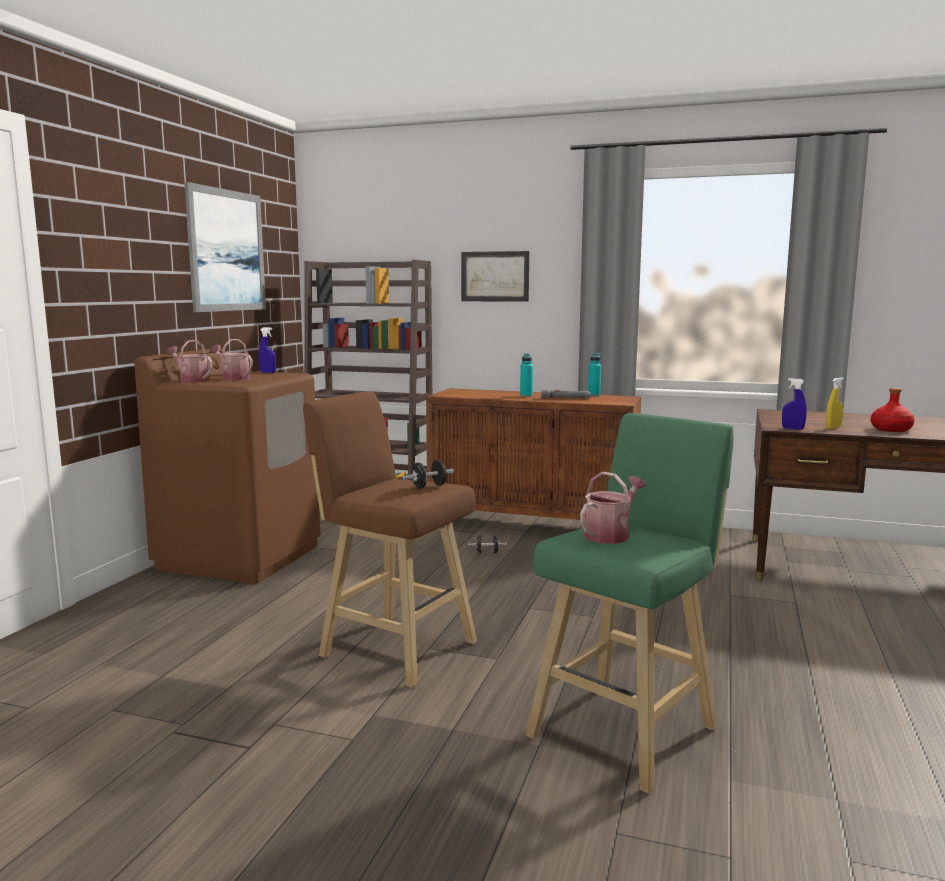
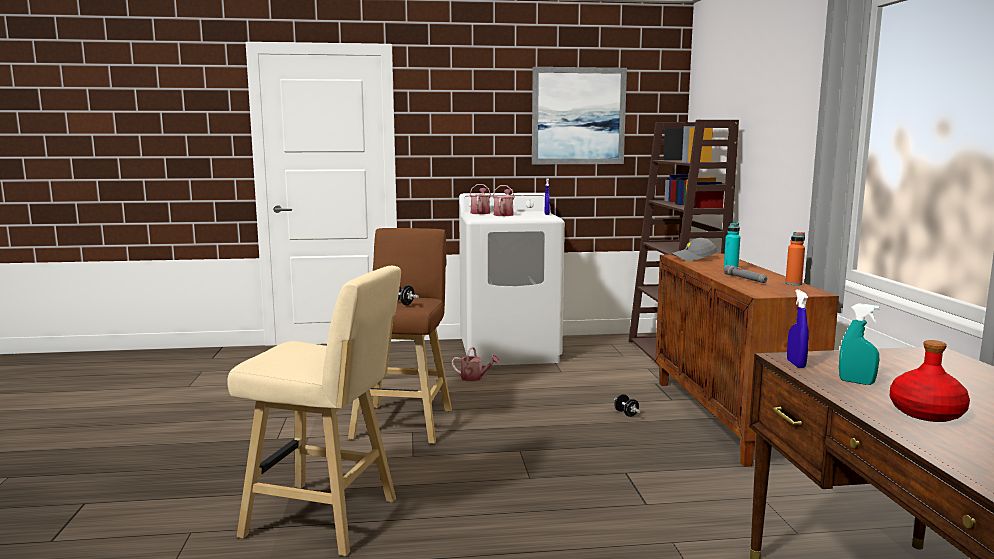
camera: 65 degrees right, 0 degrees up
brown washing machine [134,349,320,583] -> white washing machine [459,193,565,366]
picture [461,251,529,302] -> none
green stool [526,413,733,794] -> beige stool [227,266,401,556]
watering can [580,472,646,544] -> watering can moved to [452,347,500,381]
turquoise bottle [588,353,601,396] -> orange bottle [785,232,805,285]
yellow spray bottle [826,377,844,429] -> turquoise spray bottle [839,303,880,385]
none -> grey cap [672,238,717,261]

